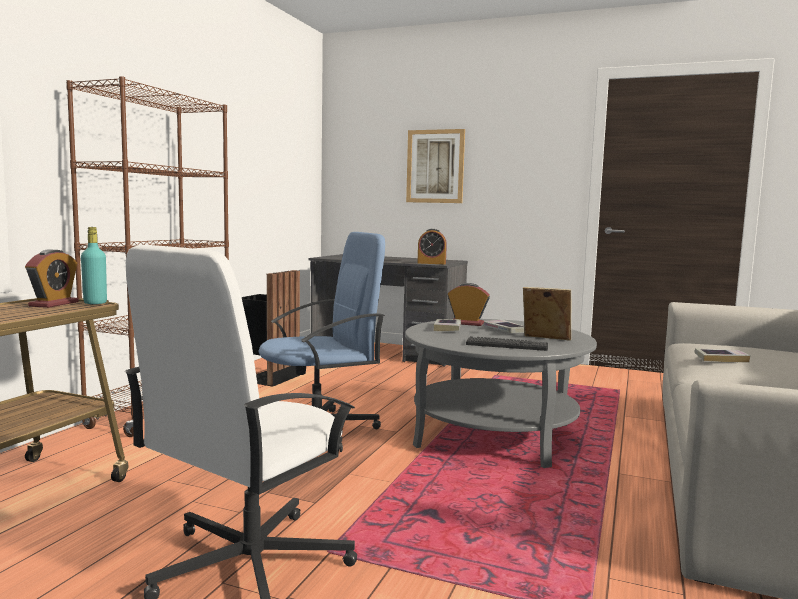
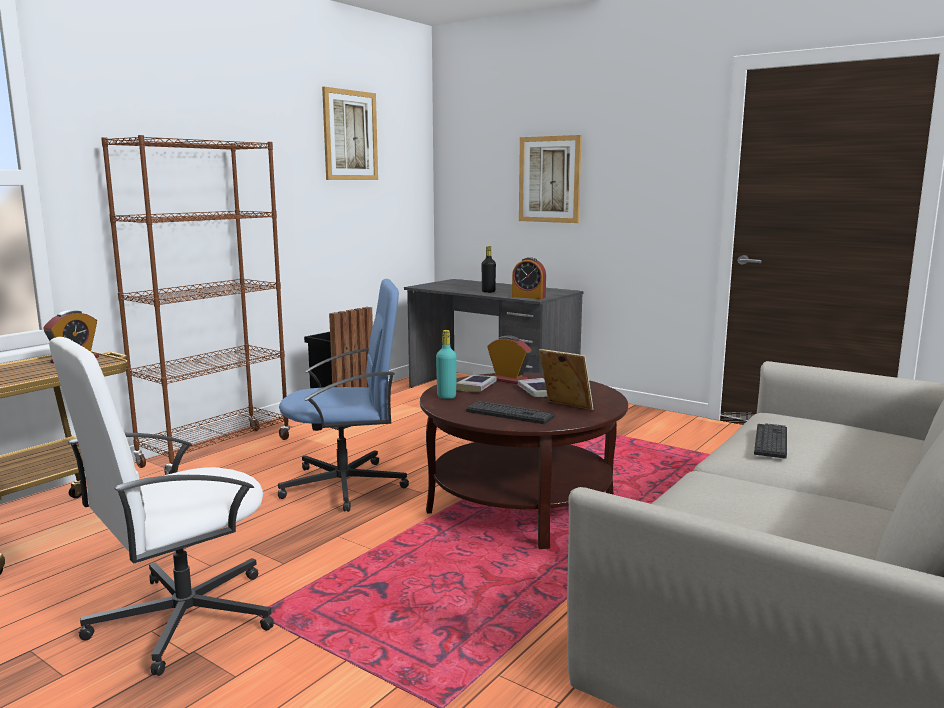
camera: 15 degrees right, 5 degrees up
turquoise bottle [81,227,107,304] -> turquoise bottle moved to [436,330,457,399]
grey coffee table [405,319,597,468] -> brown coffee table [420,373,628,549]
book [695,348,750,363] -> keyboard [754,423,787,459]
none -> picture [322,87,378,180]
none -> black bottle [482,246,496,293]

